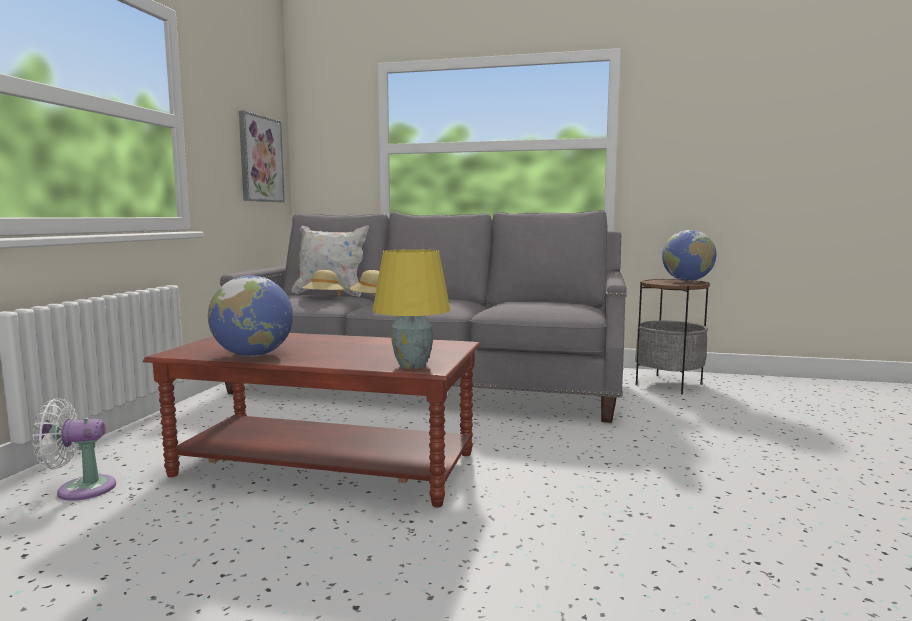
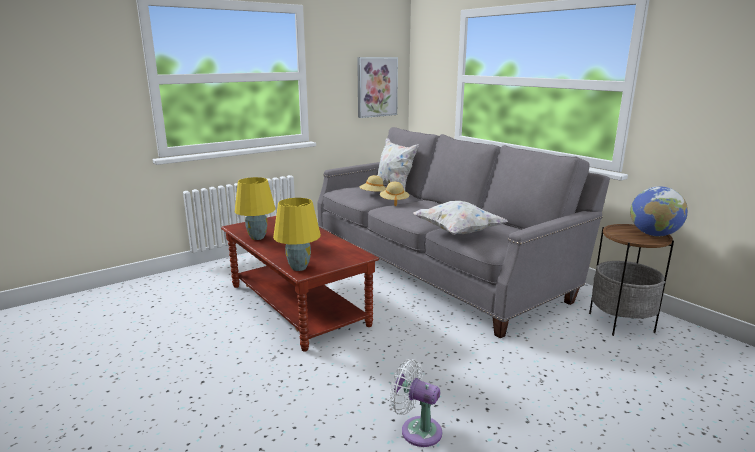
camera: 40 degrees right, 10 degrees up
white fan [32,398,116,501] -> white fan moved to [390,359,442,447]
globe [208,276,293,357] -> yellow table lamp [235,177,275,240]
none -> white pillow [413,201,508,235]

